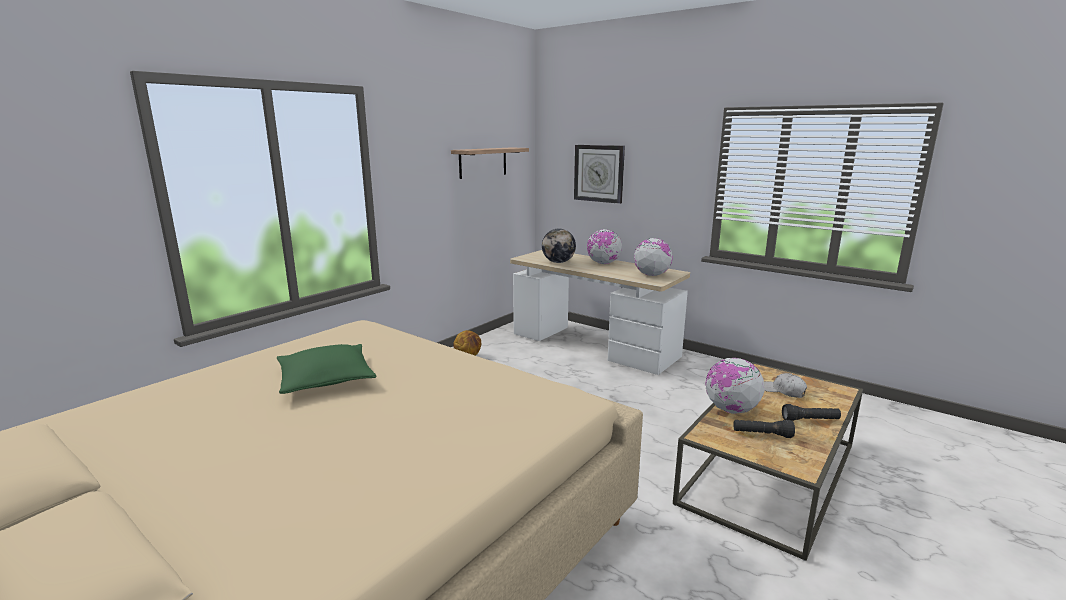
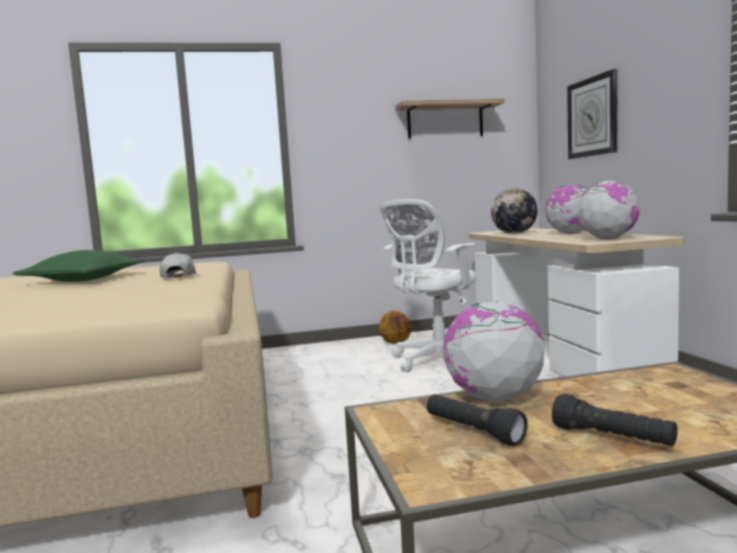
camera: 40 degrees right, 10 degrees down
white cap [764,373,807,398] -> white cap moved to [159,252,197,278]
none -> white office chair [380,199,476,372]

